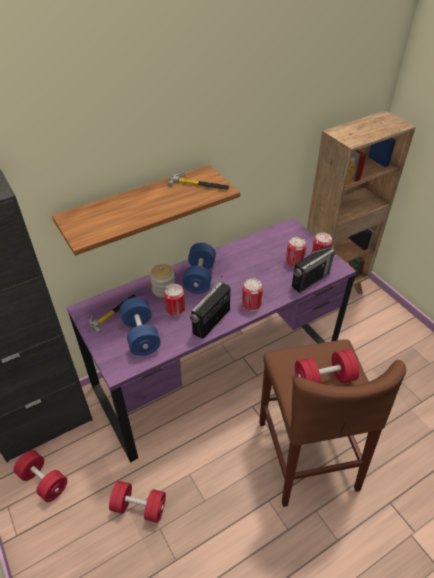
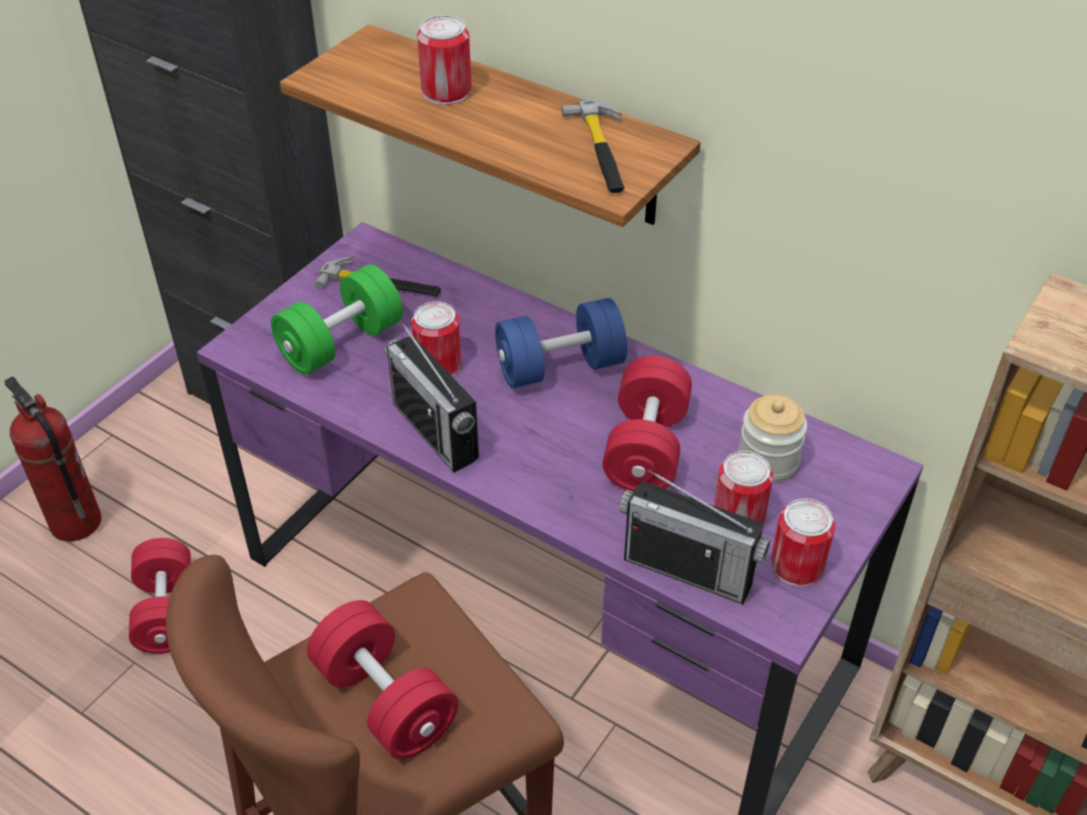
camera: 65 degrees right, 0 degrees up
red dumbbell [14,450,67,502] -> red dumbbell moved to [602,356,692,491]
blue dumbbell [120,297,161,356] -> green dumbbell [271,264,403,375]
jar [150,264,175,298] -> jar moved to [738,395,807,483]
radio [190,276,230,339] -> radio turned 135 degrees counterclockwise [385,320,479,472]
can [242,278,263,311] -> can moved to [417,15,472,105]
none -> fire extinguisher [4,377,102,541]

